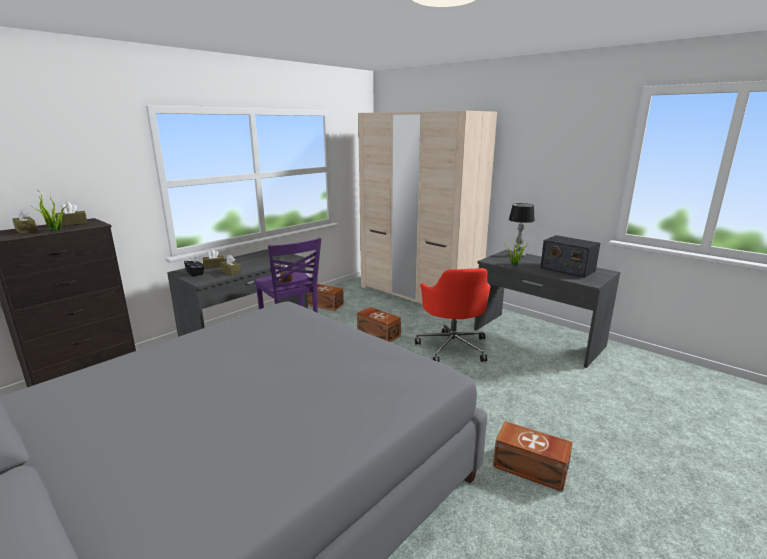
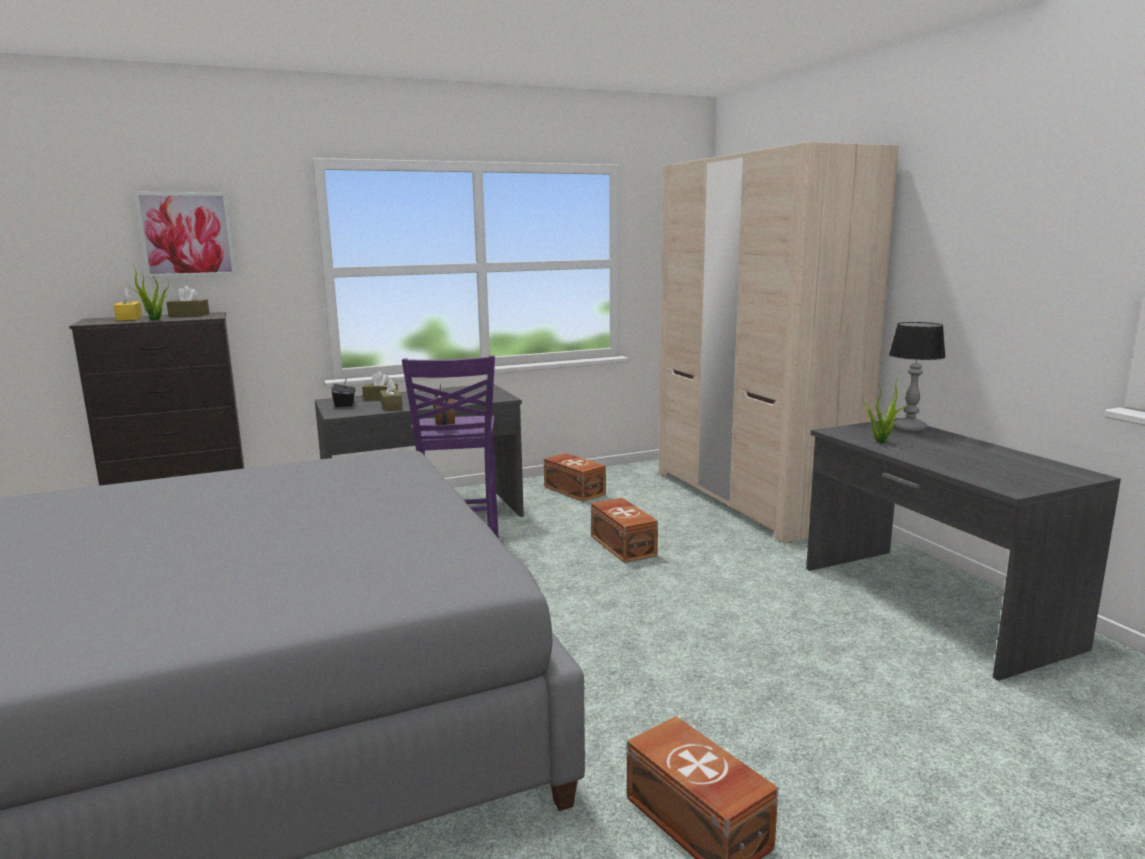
camera: 25 degrees right, 5 degrees down
brown tissue box [13,208,37,234] -> yellow tissue box [113,288,142,321]
red office chair [415,268,490,362] -> none
radio [540,235,600,278] -> none
none -> picture [134,192,236,278]

